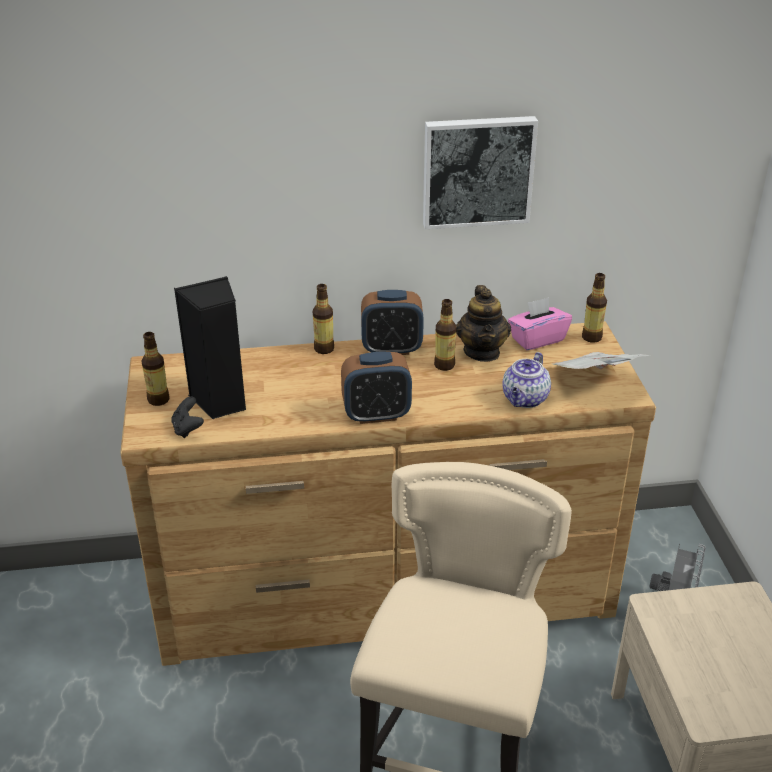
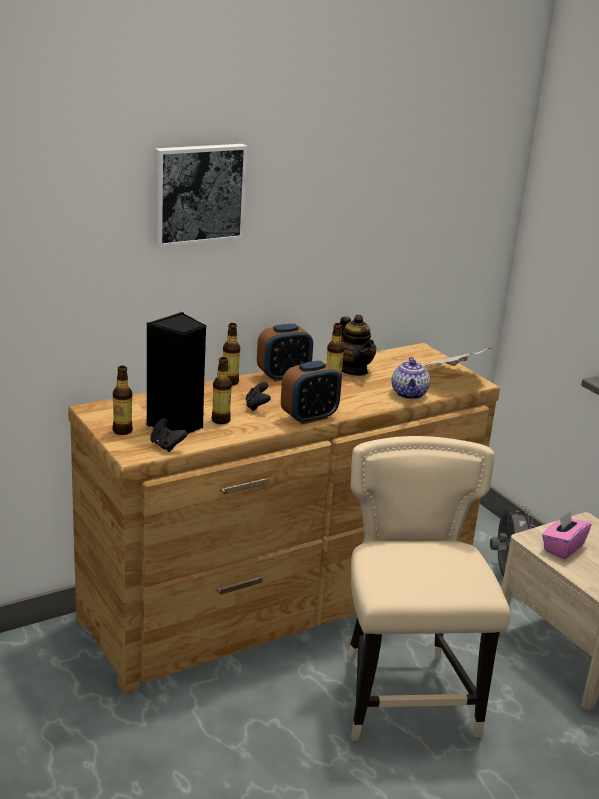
camera: 25 degrees left, 10 degrees down
picture [423,116,538,229] -> picture moved to [154,144,247,247]
pink tissue box [508,297,572,350] -> pink tissue box moved to [542,511,592,559]
bottle [582,273,607,343] -> bottle moved to [212,357,232,424]
none -> black game controller [246,382,271,411]

